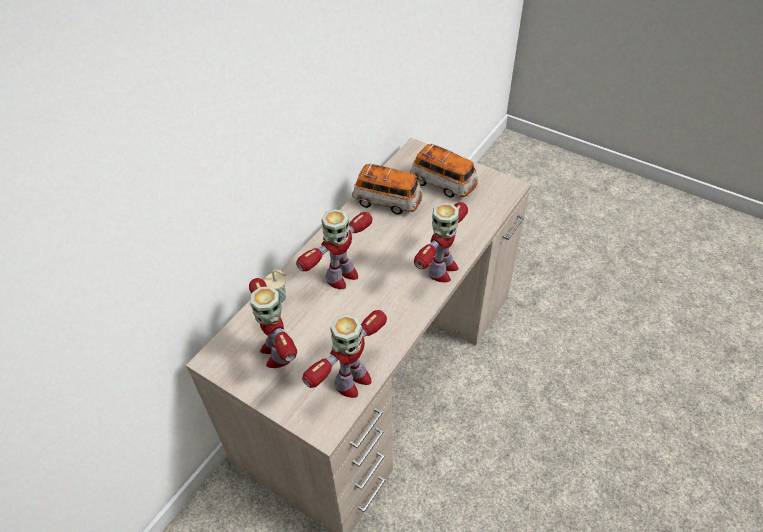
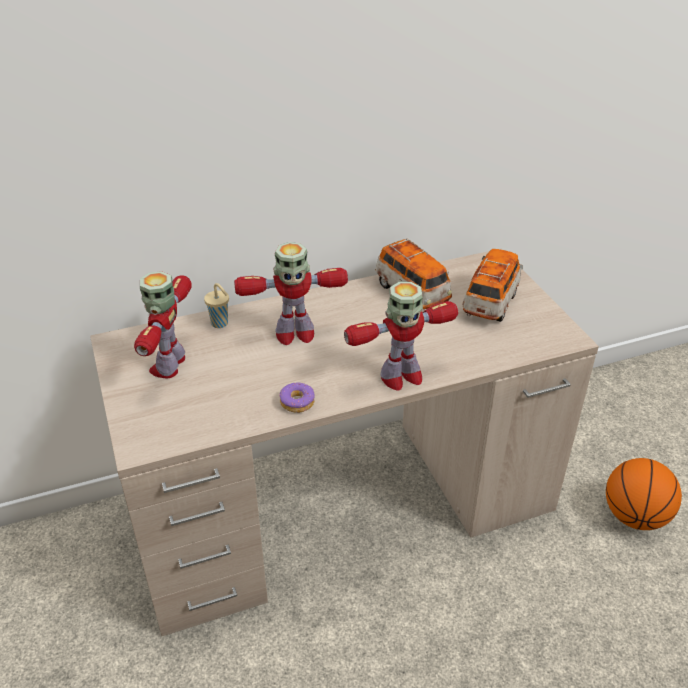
camera: 35 degrees right, 10 degrees down
toy robot [302,310,387,398] -> none
toy car [410,144,478,198] -> toy car turned 135 degrees counterclockwise [462,249,523,322]
none -> donut [279,382,315,413]
none -> basketball [606,458,682,530]

